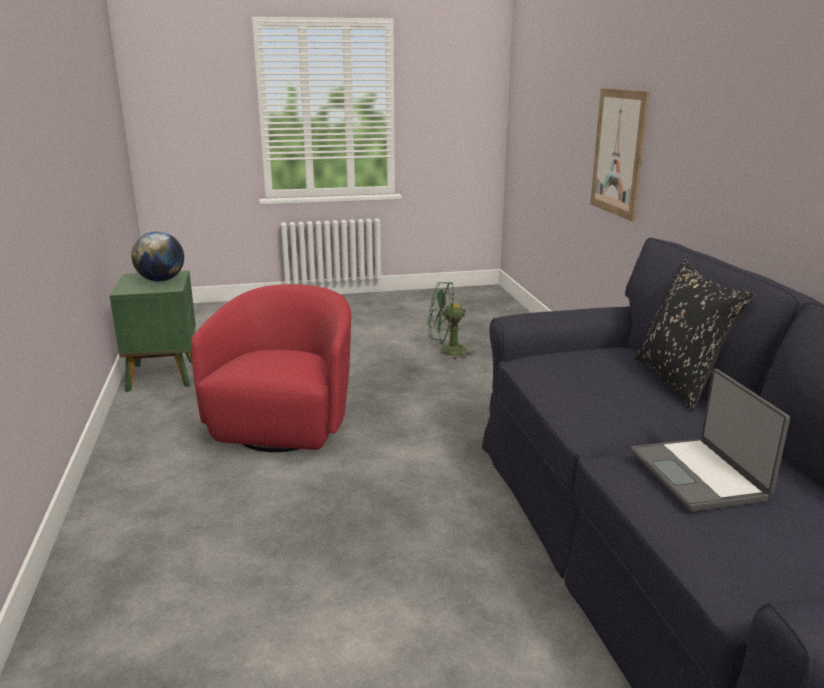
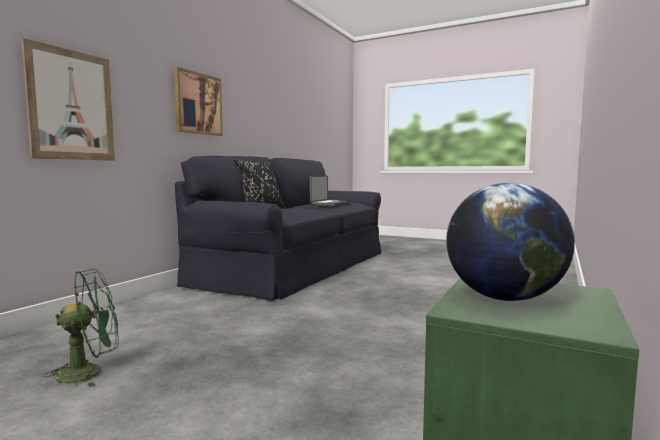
camera: 140 degrees left, 15 degrees down
red armchair [191,284,351,452] -> none
green fan [428,282,476,360] -> green fan turned 60 degrees counterclockwise [43,269,119,387]
none -> picture [174,67,223,136]

